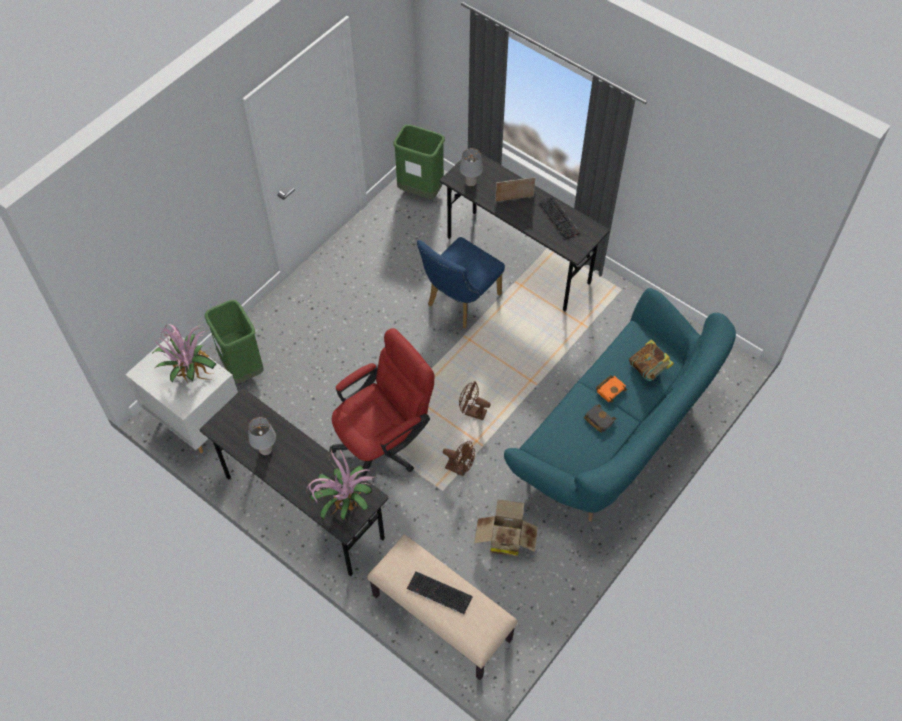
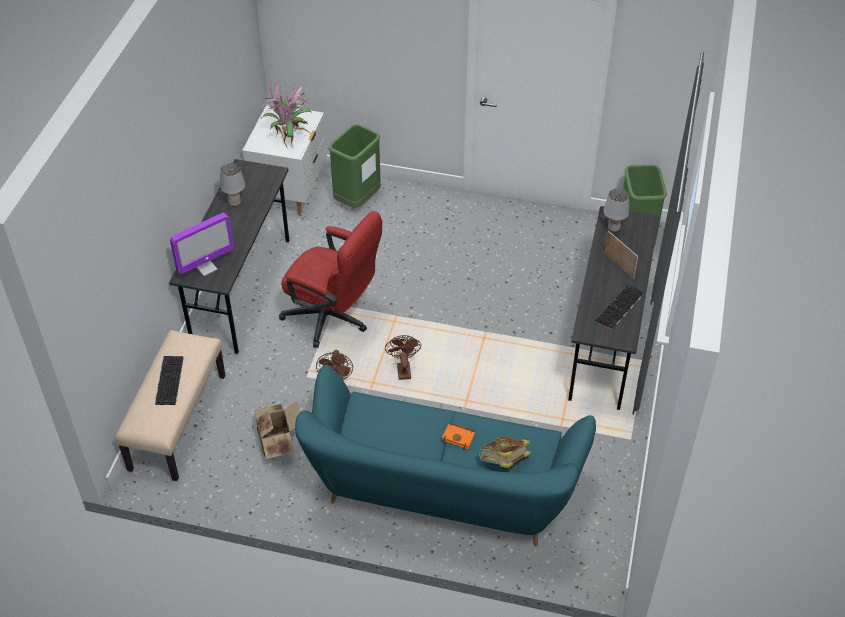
camera: 65 degrees right, 10 degrees down
potted plant [307,448,375,522] -> monitor [170,213,234,276]
blue chair [417,237,505,328] -> none
black book [584,404,616,433] -> none

